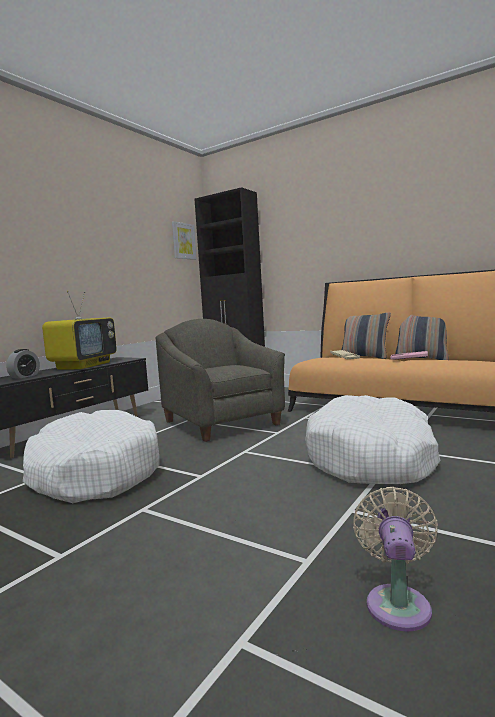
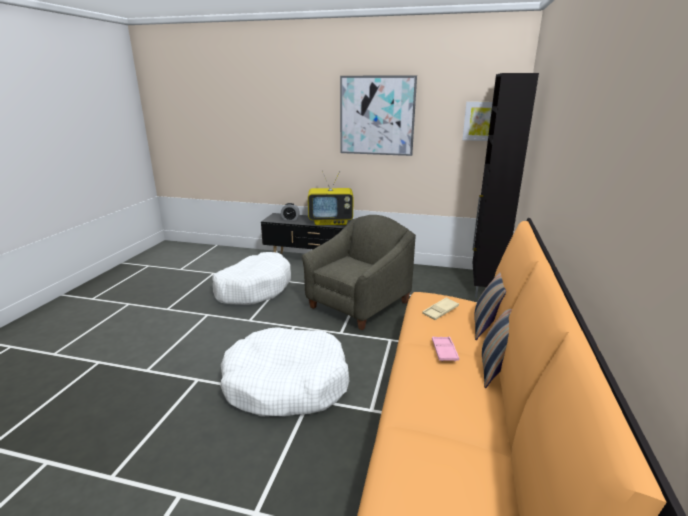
camera: 70 degrees right, 15 degrees up
beige fan [353,487,438,632] -> none
none -> picture [340,75,417,156]

